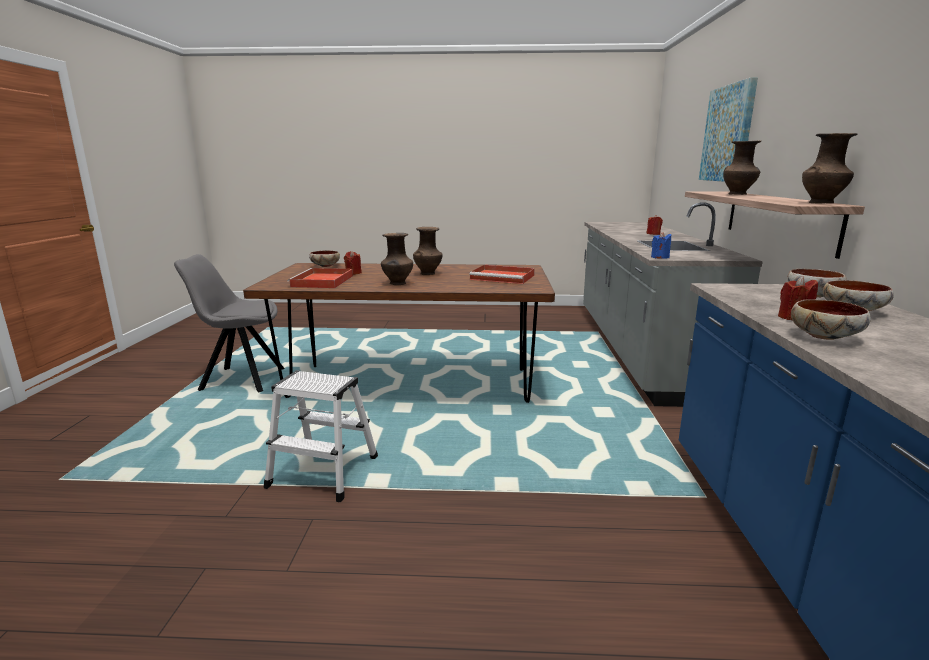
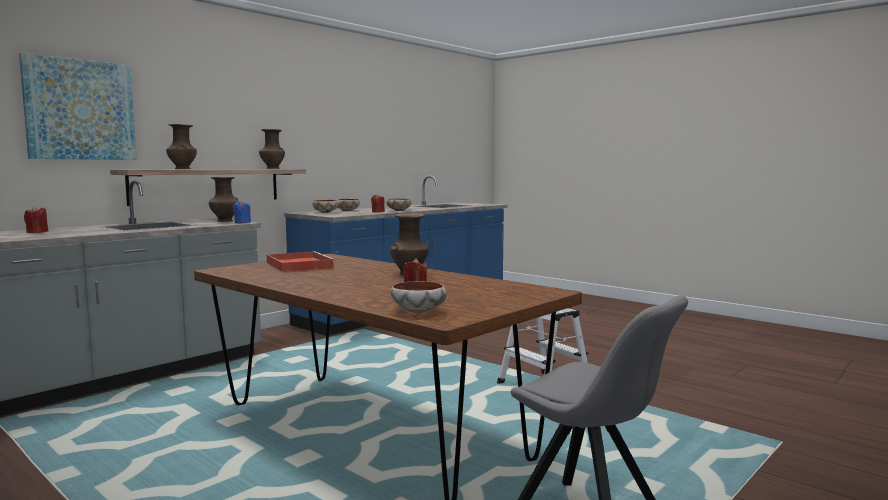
camera: 140 degrees left, 10 degrees down
red tray [287,268,353,288] -> none
brown vase [413,227,443,275] -> brown vase moved to [209,177,239,222]

